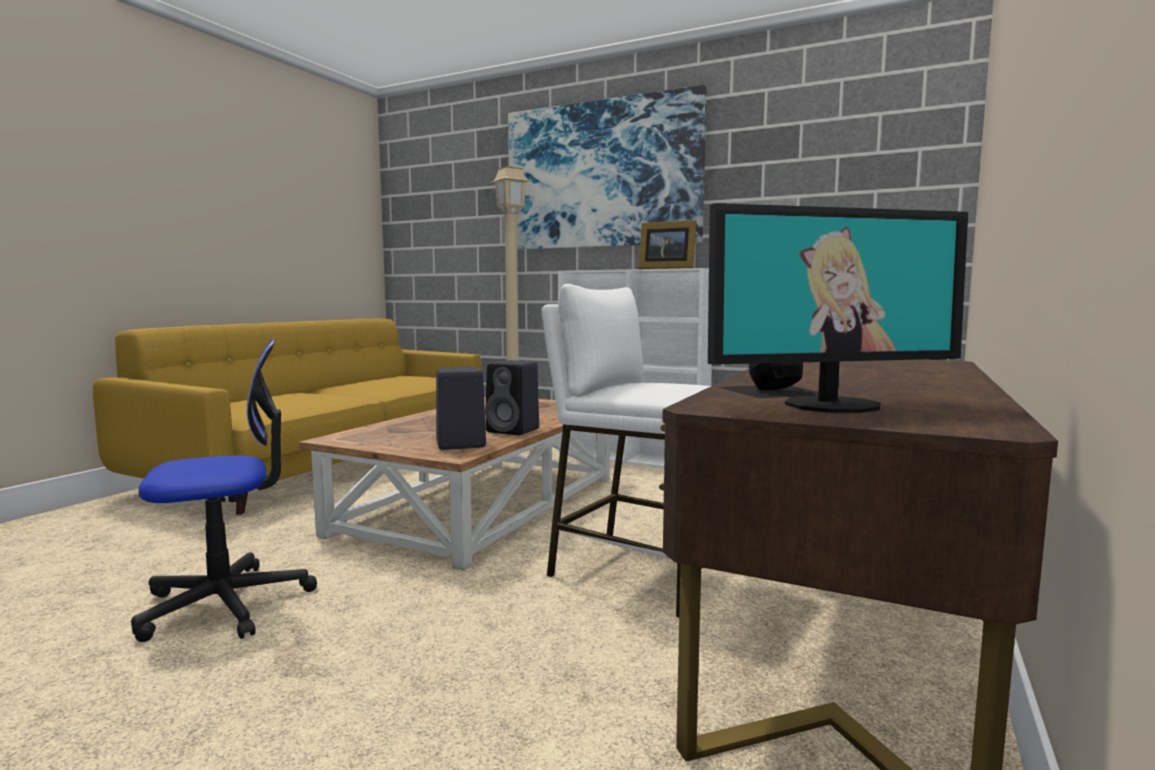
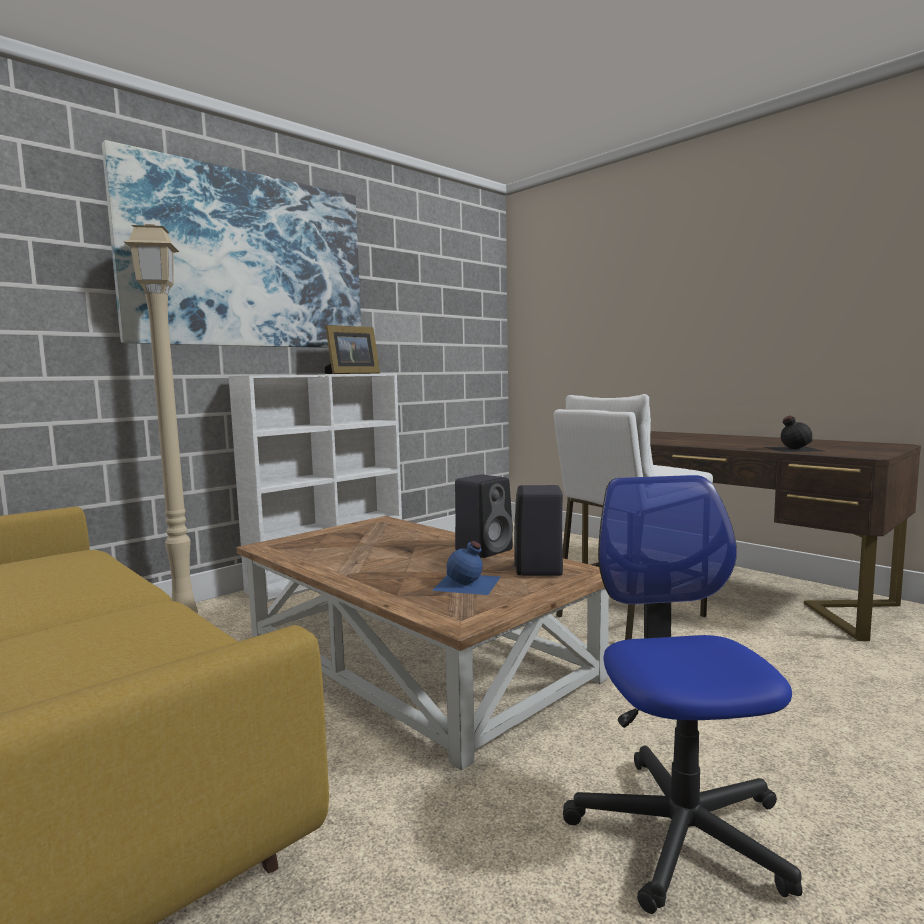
camera: 70 degrees left, 0 degrees up
monitor [708,203,968,413] -> none
none -> blue bottle [432,541,501,595]

